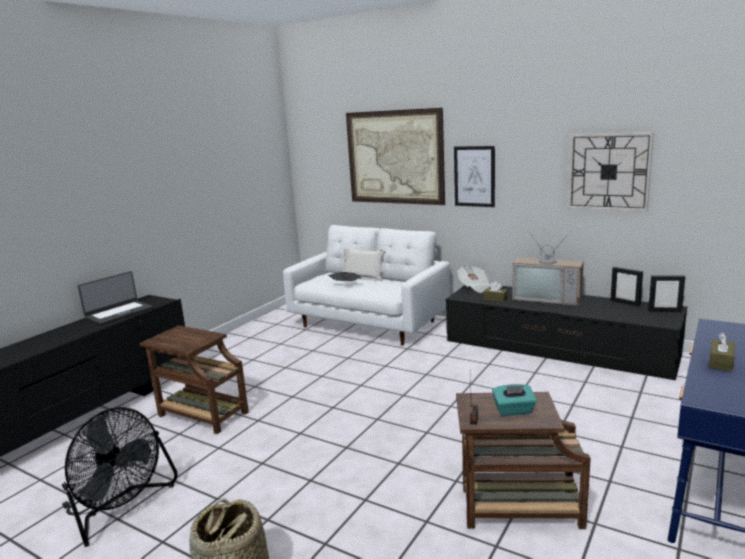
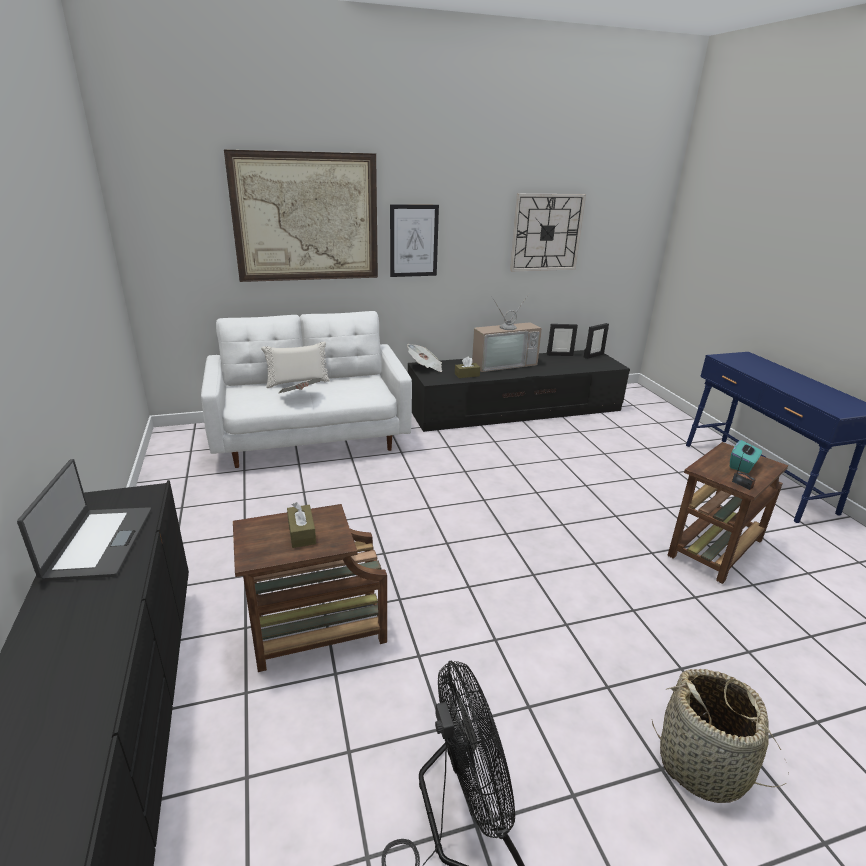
camera: 50 degrees left, 10 degrees up
brown tissue box [709,332,735,372] -> brown tissue box moved to [287,502,316,548]

